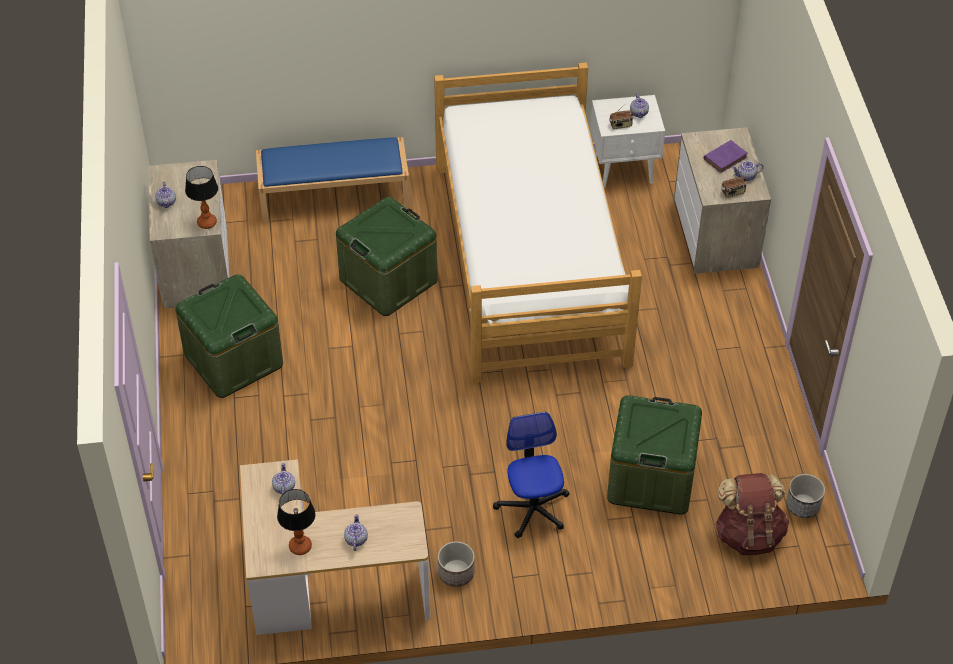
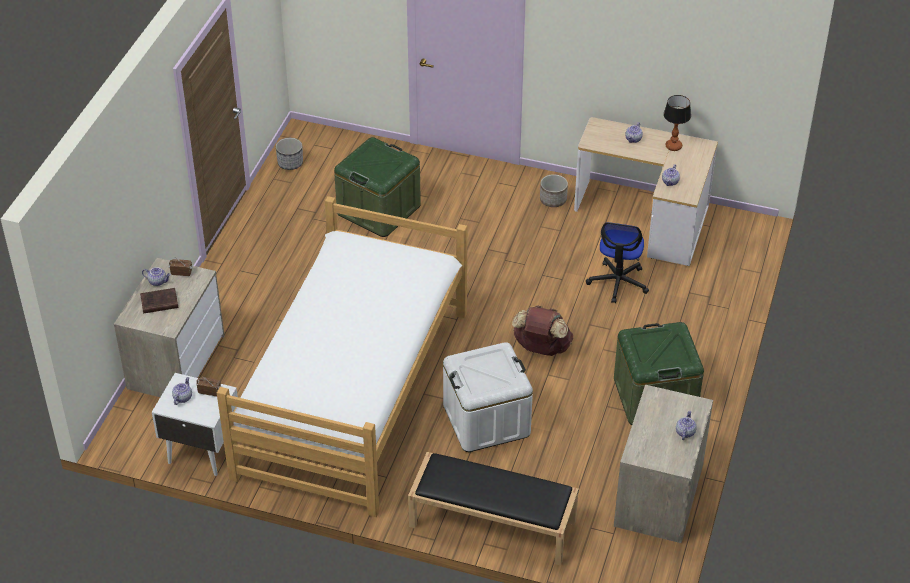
camera: 155 degrees left, 5 degrees down
table lamp [185,166,218,229] -> none
blue bench [256,137,410,222] -> black bench [408,452,579,566]
green storage box [336,197,438,316] -> white storage box [443,342,533,452]
office chair [493,412,570,538] -> office chair moved to [586,222,649,303]
purple book [704,140,748,173] -> brown book [140,288,178,314]
brown backpack [715,473,789,555] -> brown backpack moved to [512,306,573,356]

